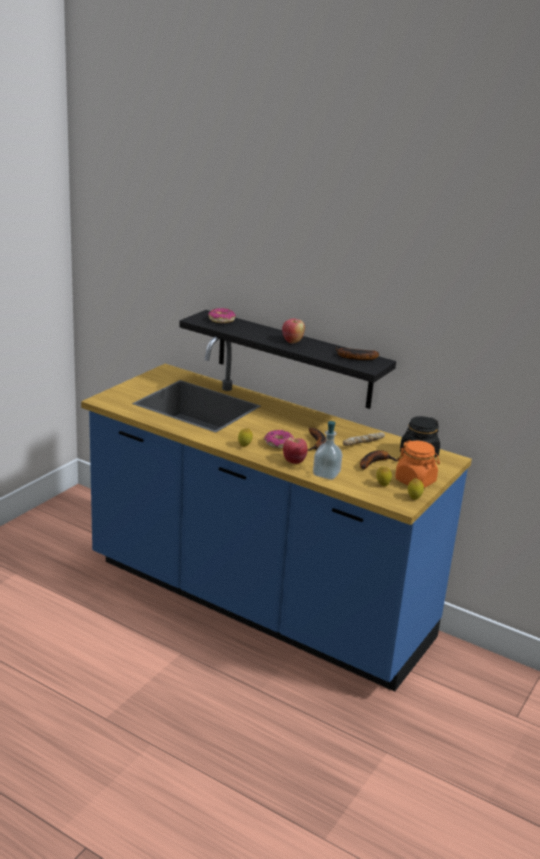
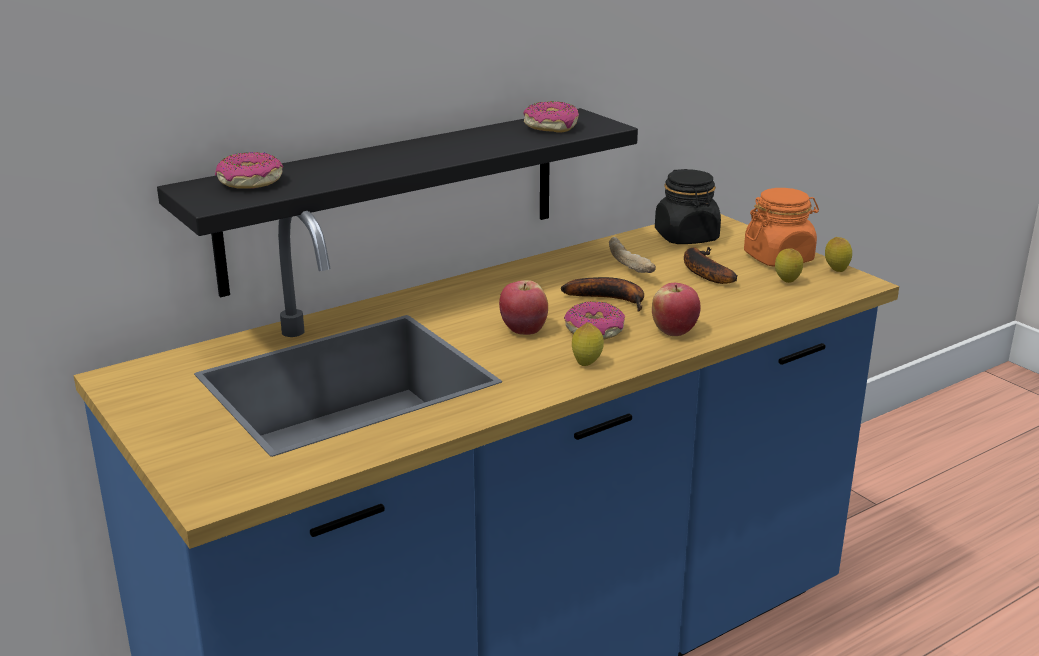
camera: 65 degrees left, 0 degrees up
apple [282,318,305,343] -> apple moved to [499,280,548,335]
soap dispenser [313,421,342,480] -> none
banana [336,347,379,360] -> donut [523,101,579,133]

